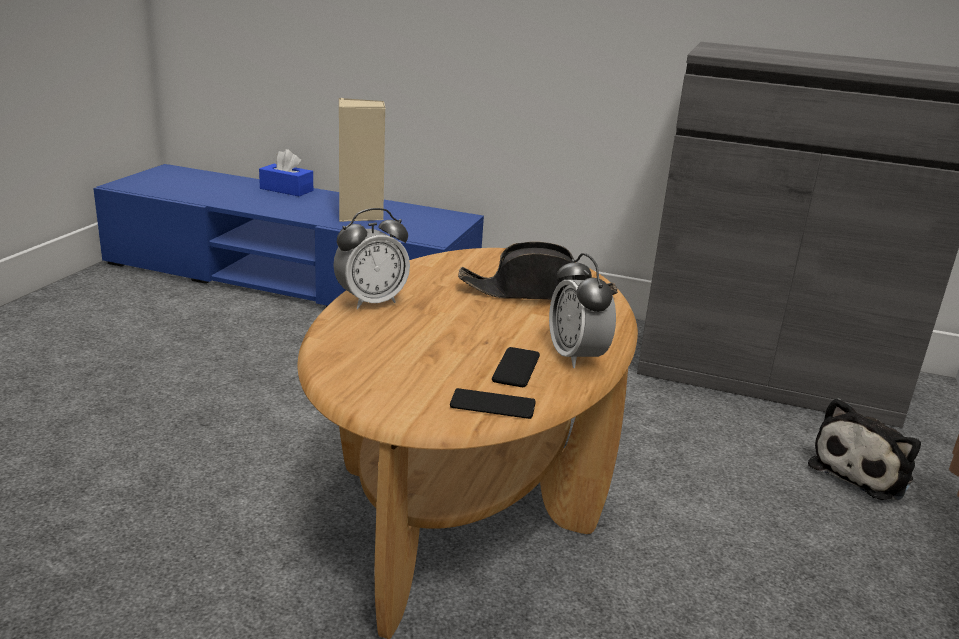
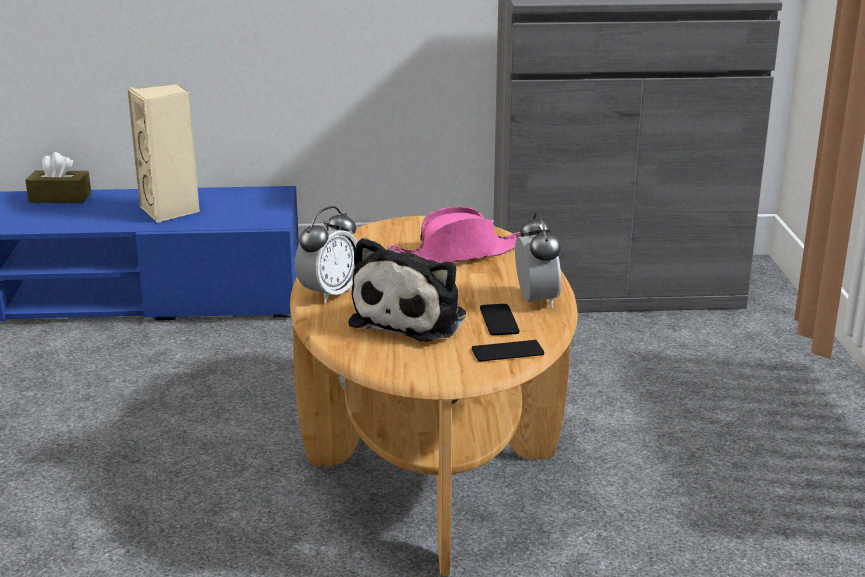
camera: 20 degrees left, 0 degrees up
blue tissue box [259,149,313,196] -> brown tissue box [25,152,91,203]
black hat [458,242,618,300] -> pink hat [388,207,521,263]
alarm clock [549,253,616,368] -> alarm clock turned 150 degrees counterclockwise [515,212,561,308]
plush toy [808,398,921,500] -> plush toy moved to [349,237,466,341]

